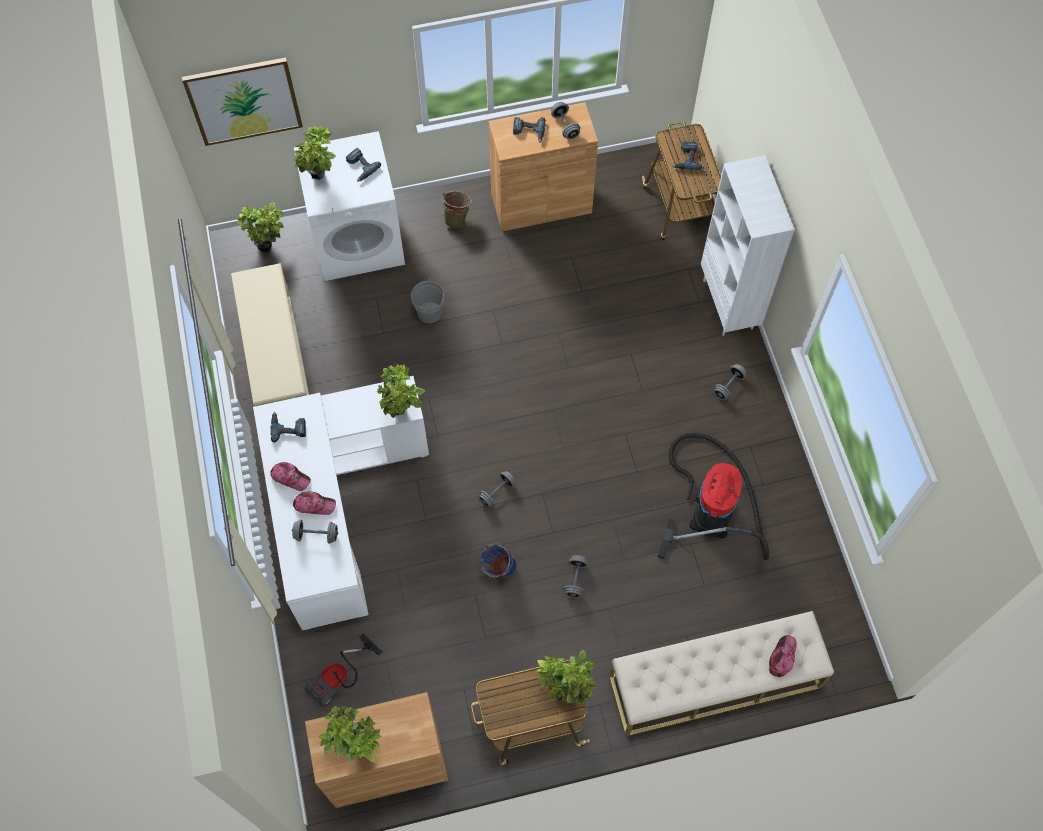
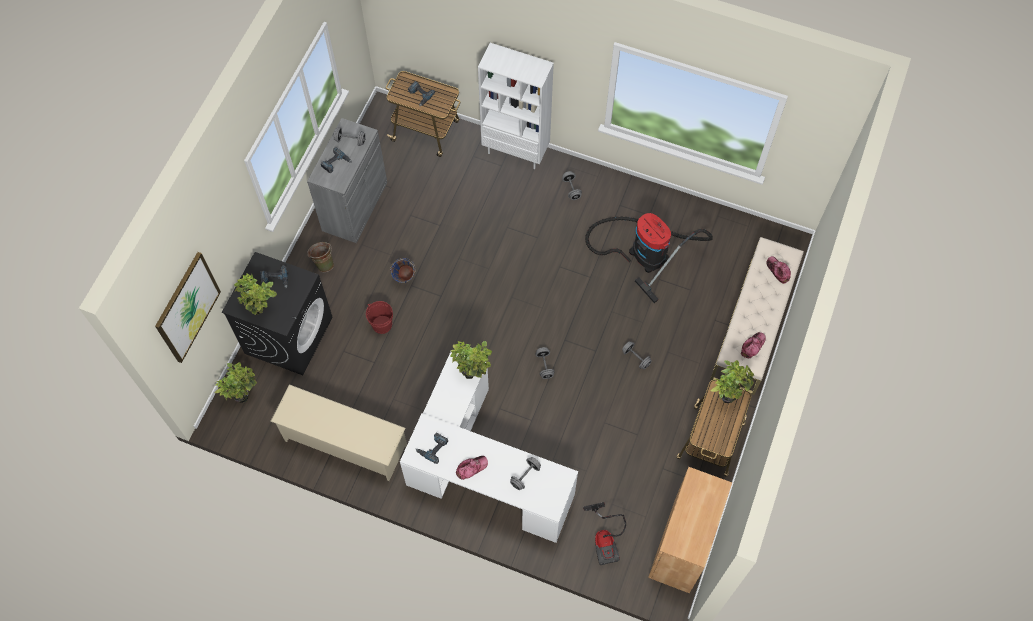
camera: 55 degrees left, 0 degrees up
cap [293,491,336,515] -> cap moved to [741,332,766,358]
white washing machine [294,131,405,281] -> black washing machine [222,252,332,375]
potted plant [319,706,382,763] -> none
grey bucket [411,279,444,323] -> red bucket [366,301,393,334]
blue bucket [480,543,517,577] -> blue bucket moved to [390,258,415,283]
brown cabinet [489,102,598,232] -> grey cabinet [307,118,387,243]

